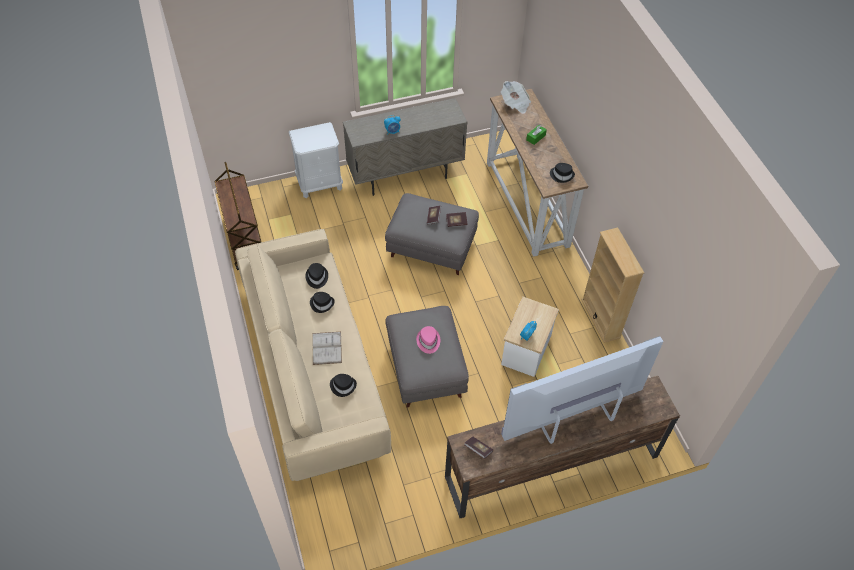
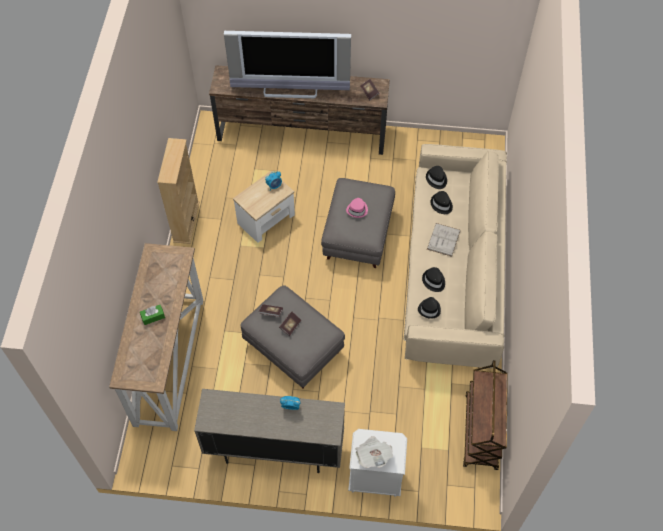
camera: 155 degrees left, 5 degrees up
newspaper [501,81,531,114] -> newspaper moved to [355,436,393,468]
black hat [550,163,575,183] -> black hat moved to [426,166,447,189]

